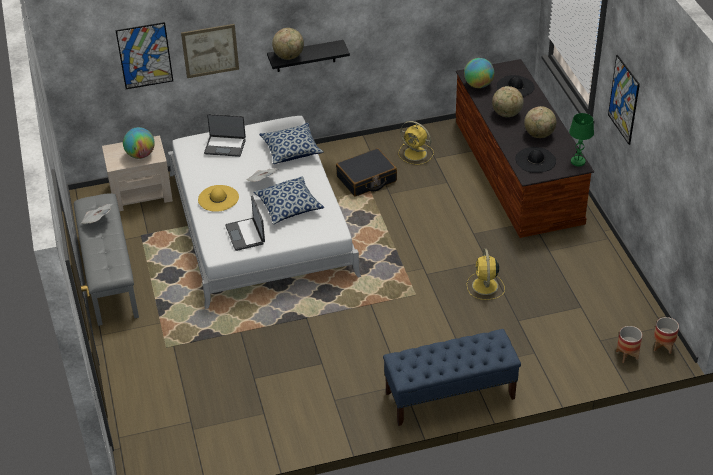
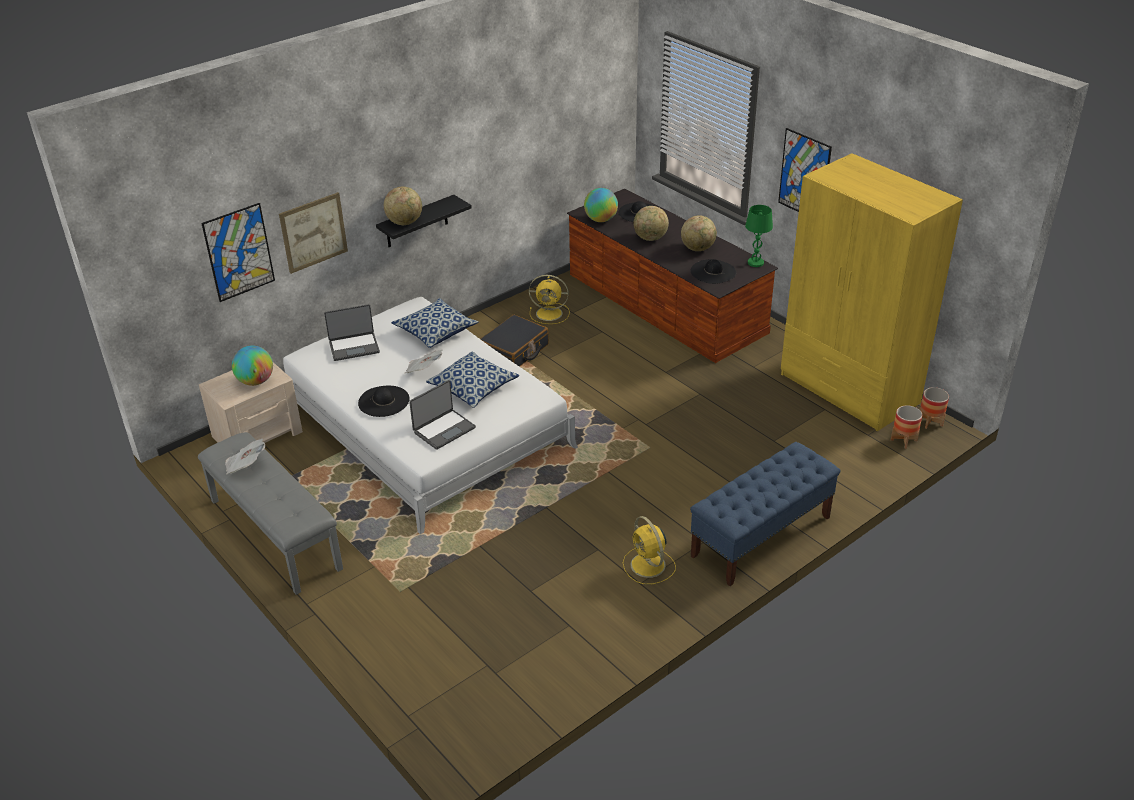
camera: 25 degrees left, 5 degrees down
yellow hat [198,185,239,212] -> black hat [358,386,410,417]
laptop [225,196,265,251] -> laptop turned 90 degrees counterclockwise [409,380,476,450]
yellow fan [467,249,505,300] -> yellow fan moved to [623,516,676,584]
none -> yellow wardrobe [781,153,963,431]

